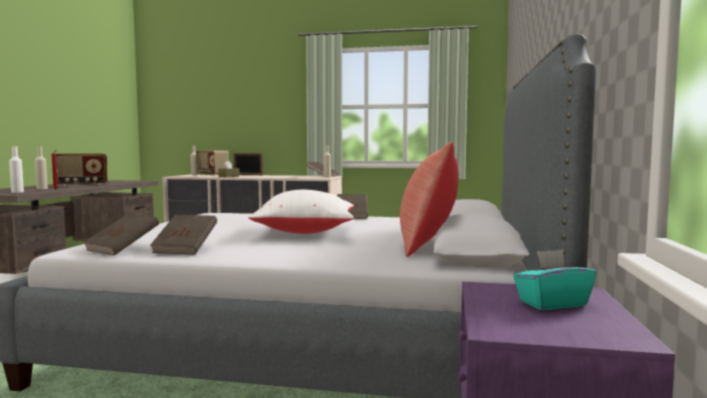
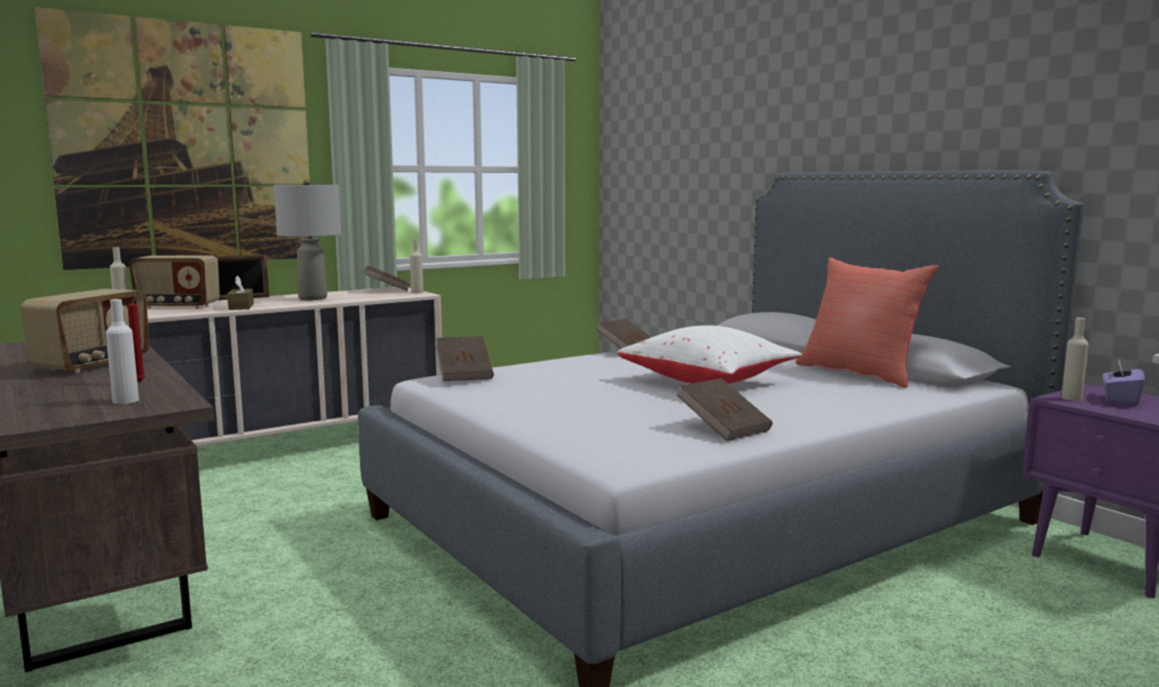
camera: 45 degrees left, 5 degrees up
beige bottle [35,147,48,189] -> beige bottle moved to [1061,318,1089,401]
brown book [83,214,159,255] -> brown book moved to [436,336,494,381]
turquoise tissue box [513,249,596,310] -> purple tissue box [1102,360,1145,406]
none -> picture [34,7,313,270]
none -> grey table lamp [274,180,341,300]

